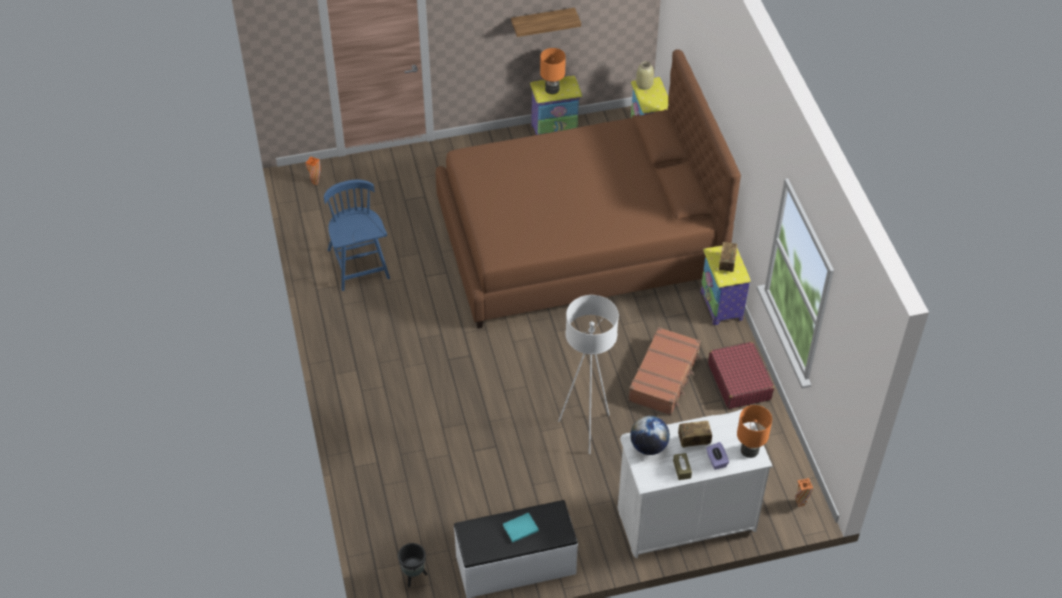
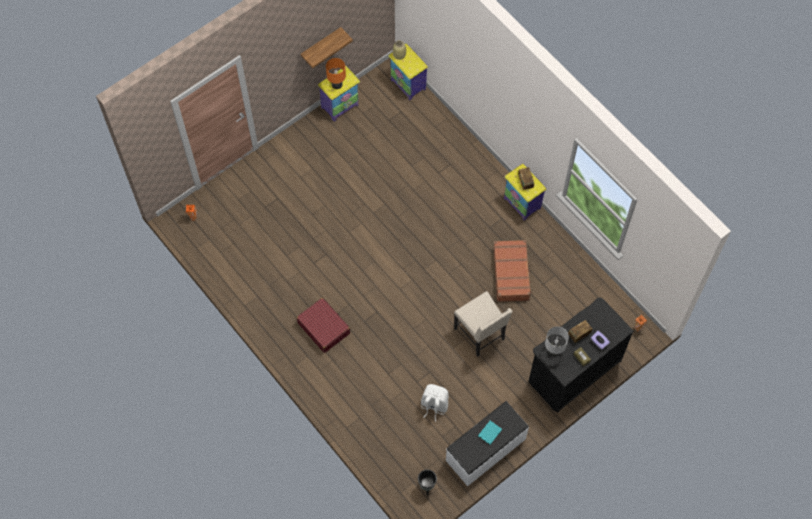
camera: 25 degrees left, 15 degrees up
blue chair [324,180,390,291] -> none
brown bed [435,49,741,329] -> none
white floor lamp [558,295,619,454] -> beige chair [454,291,512,357]
white dresser [618,409,773,558] -> black dresser [528,298,634,413]
globe [630,416,670,455] -> grey table lamp [545,326,569,356]
red suitcase [708,342,774,409] -> red suitcase moved to [296,298,350,353]
orange table lamp [737,405,772,458] -> none
none -> white backpack [421,384,449,422]

